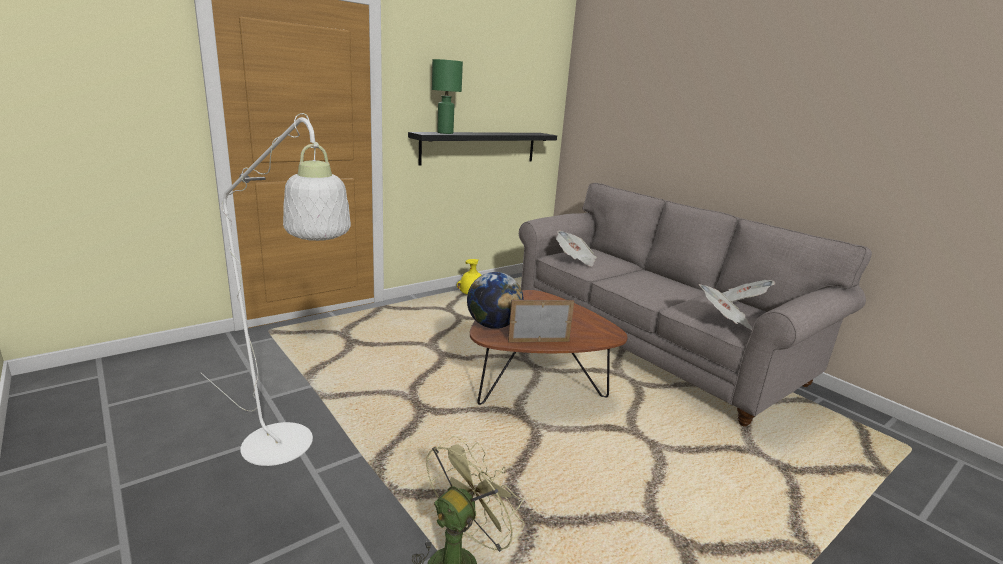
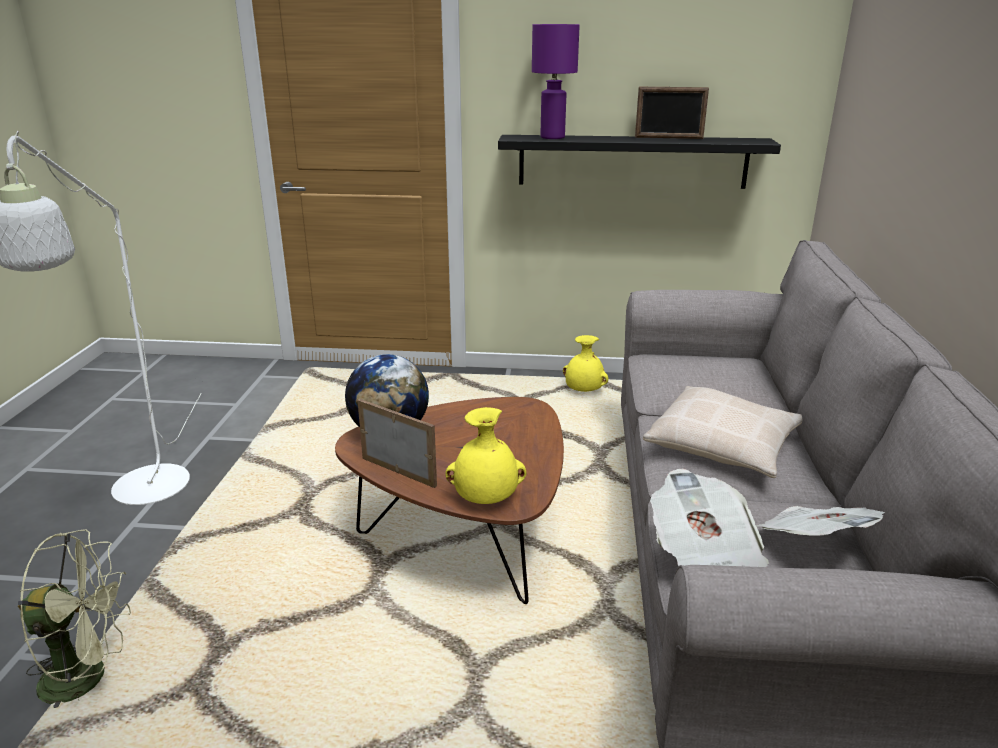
camera: 45 degrees right, 5 degrees up
green table lamp [432,59,463,134] -> purple table lamp [532,24,580,139]
newspaper [556,231,597,267] -> none
none -> yellow vase [445,407,526,504]
none -> picture frame [635,87,709,139]
none -> beige pillow [643,386,802,478]

